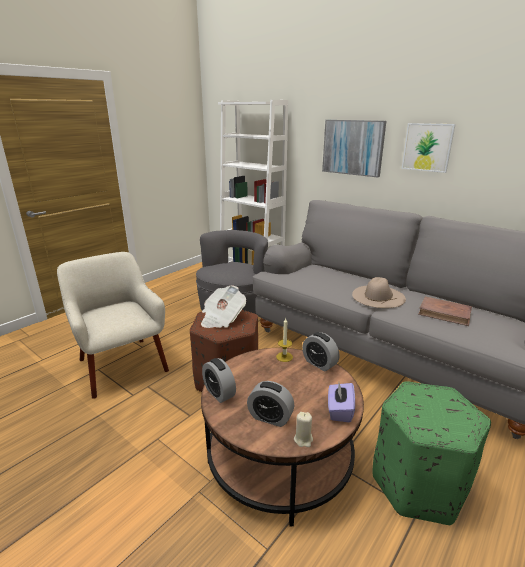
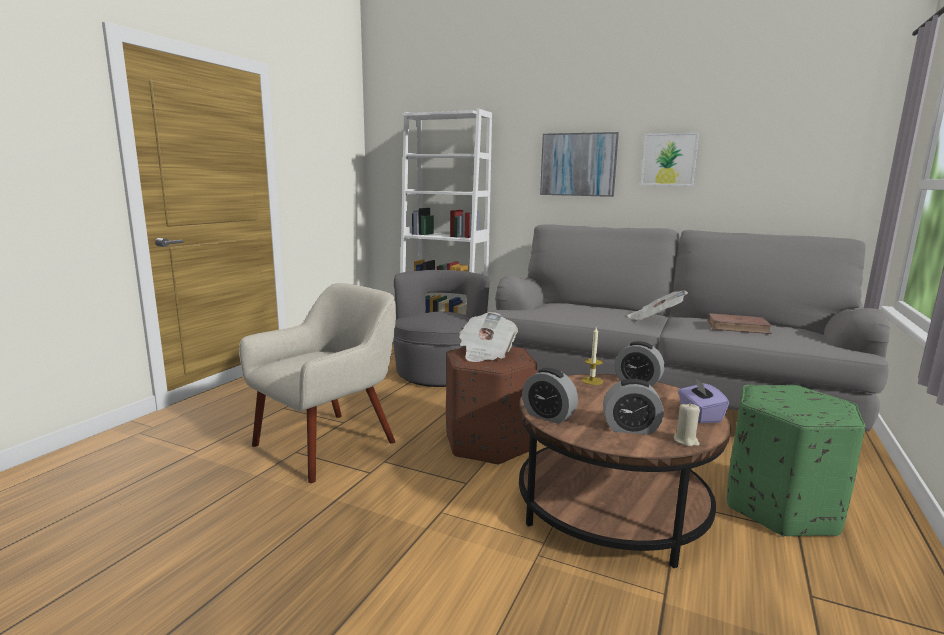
camera: 15 degrees left, 10 degrees down
beige armchair [57,252,169,399] -> beige armchair turned 90 degrees clockwise [239,283,396,483]
beige hat [352,277,406,308] -> newspaper [627,291,688,320]

